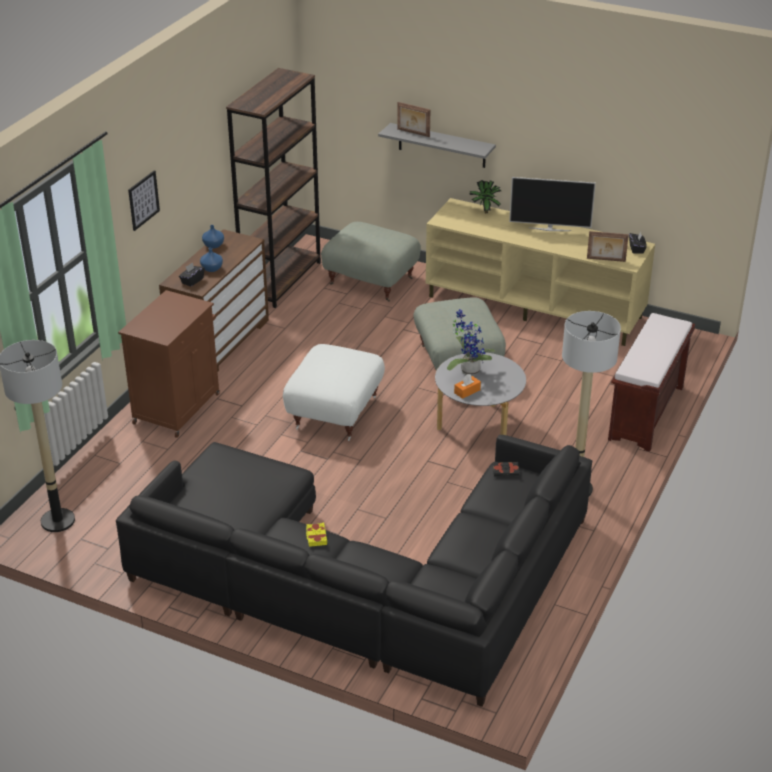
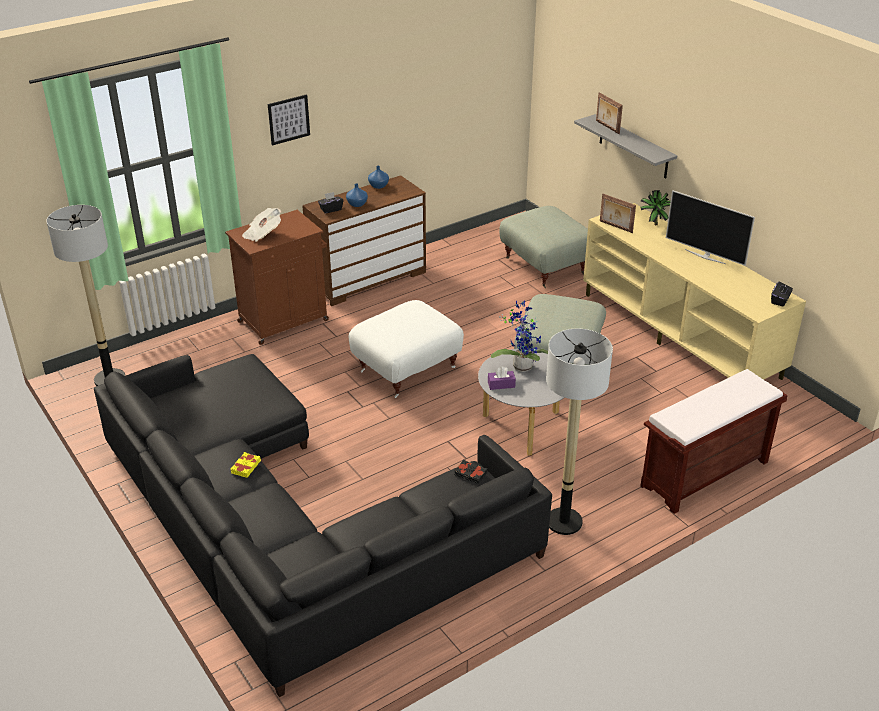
camera: 30 degrees right, 0 degrees up
brown bookcase [226,68,321,308] -> none
orange tissue box [454,374,481,399] -> purple tissue box [488,366,516,390]
picture frame [587,231,629,262] -> picture frame moved to [600,194,636,233]
none -> newspaper [242,208,281,242]

